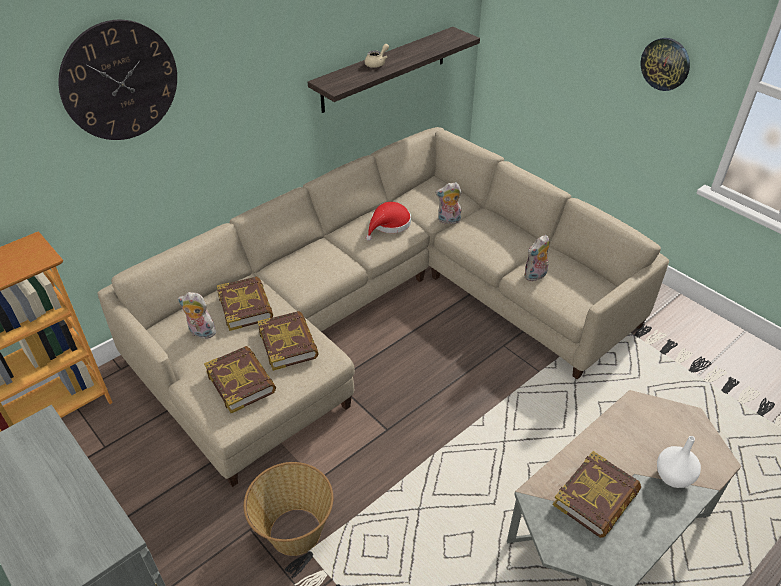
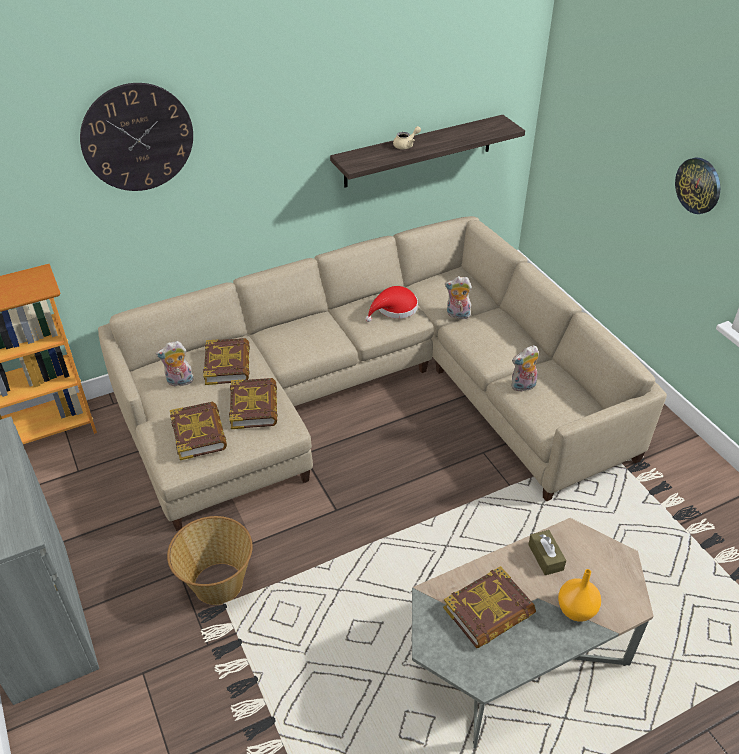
camera: 15 degrees right, 0 degrees up
plush toy [178,292,216,339] -> plush toy turned 45 degrees counterclockwise [155,341,194,387]
white vase [657,436,701,488] -> orange vase [558,569,601,622]
none -> brown tissue box [528,530,566,575]

